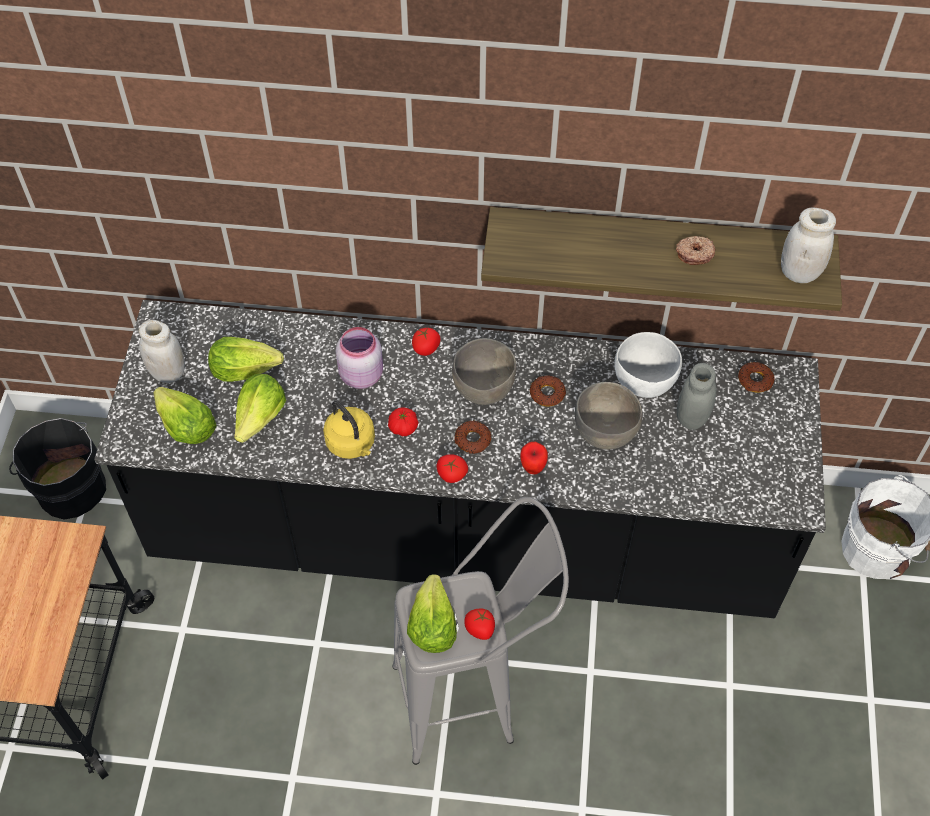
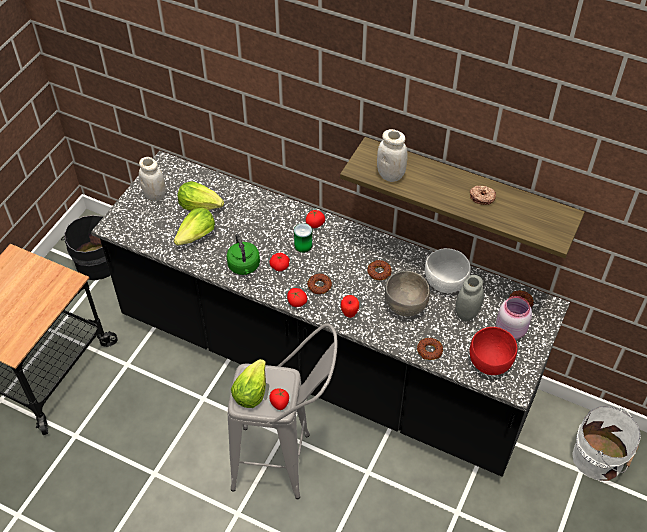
camera: 20 degrees right, 5 degrees down
lettuce [154,387,217,444] -> none
yellow kettle [323,401,375,459] -> green kettle [226,234,260,275]
pink jar [336,327,383,389] -> pink jar moved to [496,296,532,340]
grey bowl [452,338,517,405] -> none
white jar [781,208,836,283] -> white jar moved to [377,129,407,182]
none -> can [294,223,312,253]
none -> donut [417,338,443,360]
none -> red bowl [470,327,518,375]

